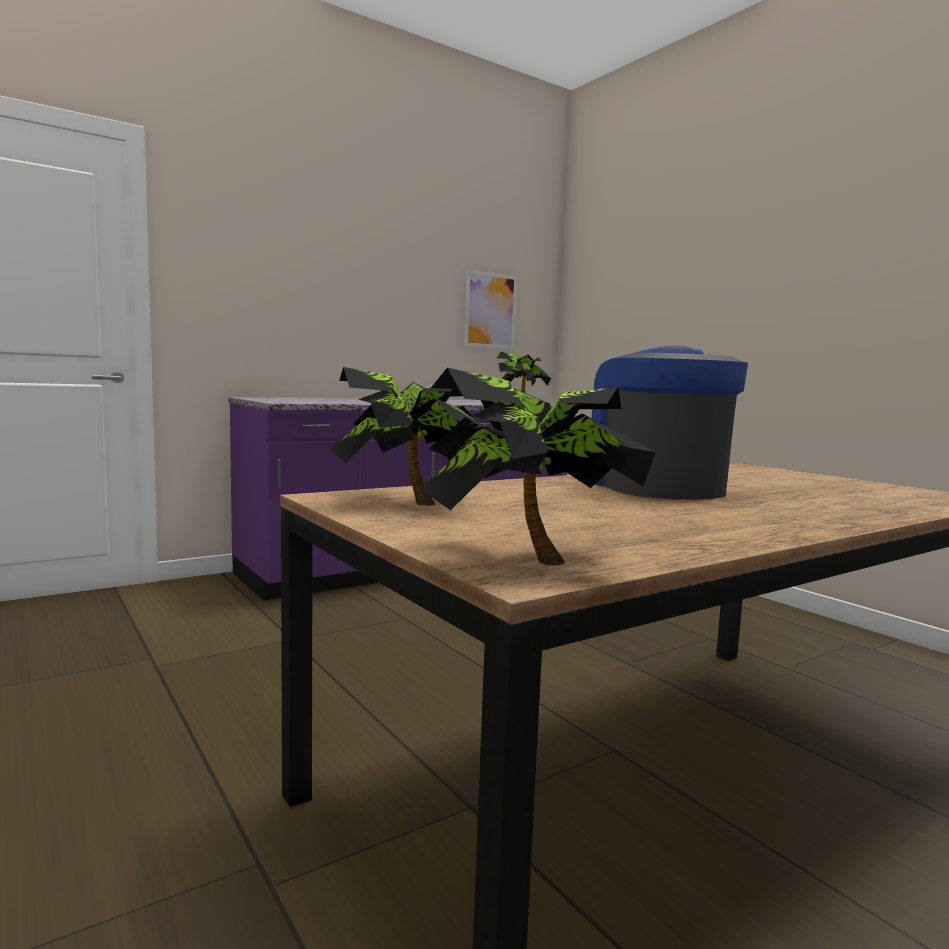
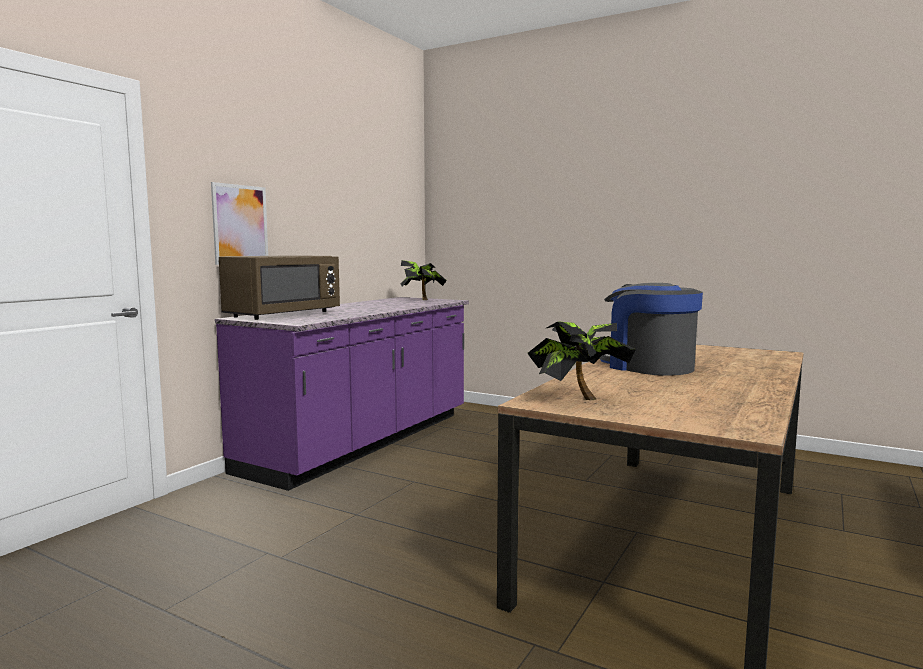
camera: 25 degrees left, 0 degrees up
potted plant [420,368,656,566] -> none
picture [464,270,517,349] -> picture moved to [211,182,268,265]
none -> brown microwave [219,256,340,320]

